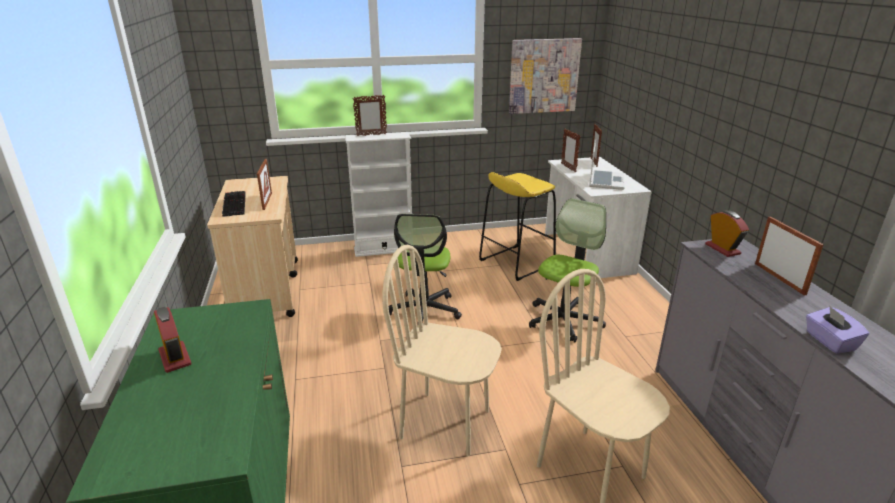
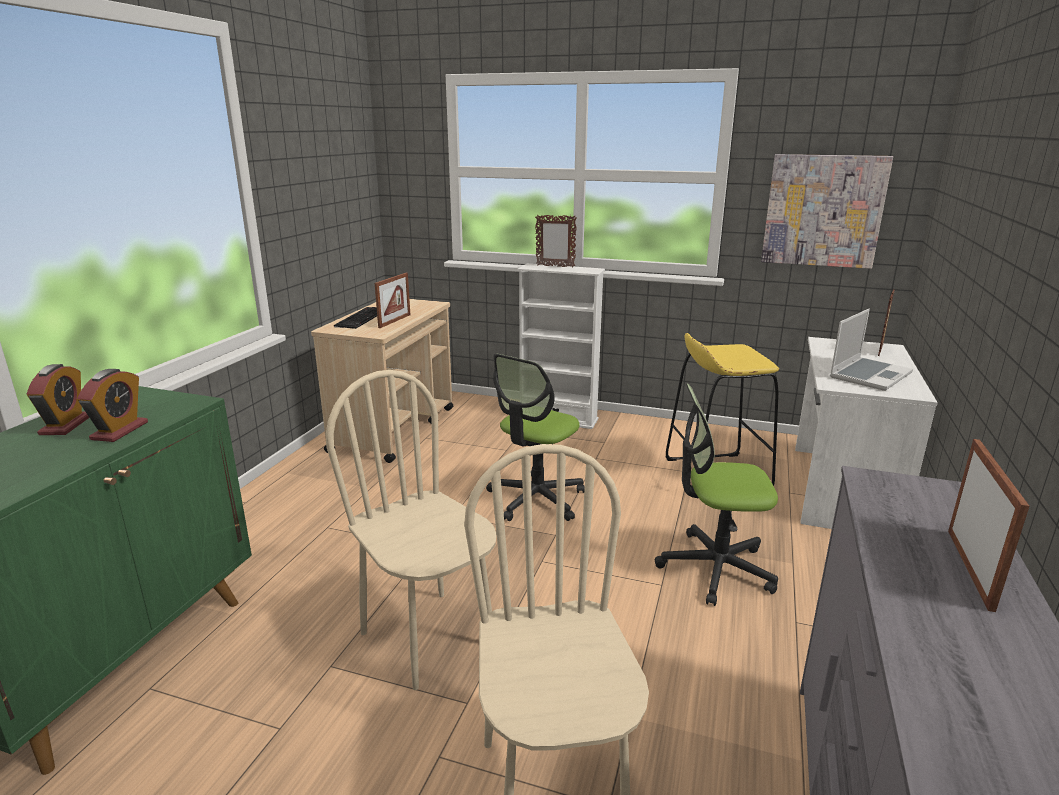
camera: 30 degrees right, 5 degrees down
office chair [529,198,606,342] -> office chair turned 150 degrees counterclockwise [655,383,778,606]
picture frame [561,128,580,173] -> none
alarm clock [705,210,749,257] -> alarm clock moved to [77,369,148,442]
purple tissue box [806,305,869,353] -> none

